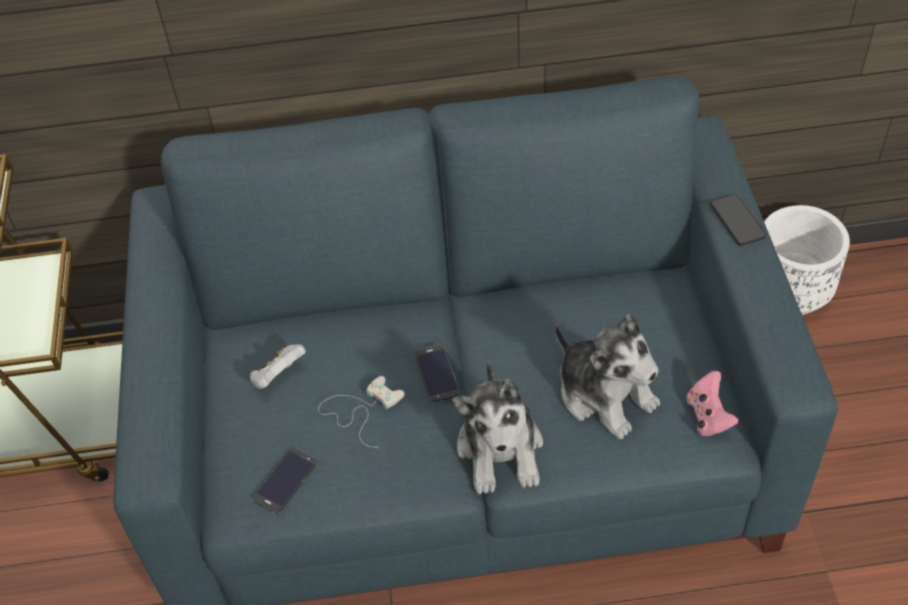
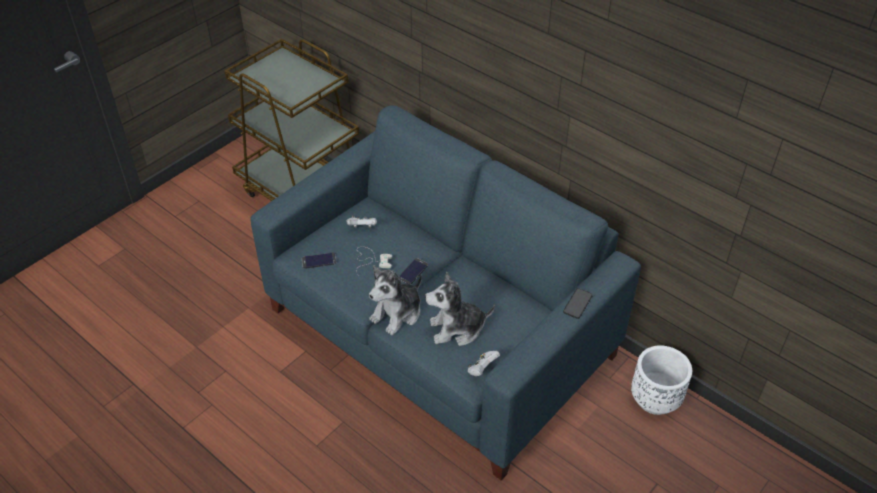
camera: 45 degrees right, 5 degrees down
plush toy [555,314,660,439] -> plush toy turned 75 degrees clockwise [425,271,495,346]
pink game controller [687,371,739,437] -> white game controller [468,351,500,376]

